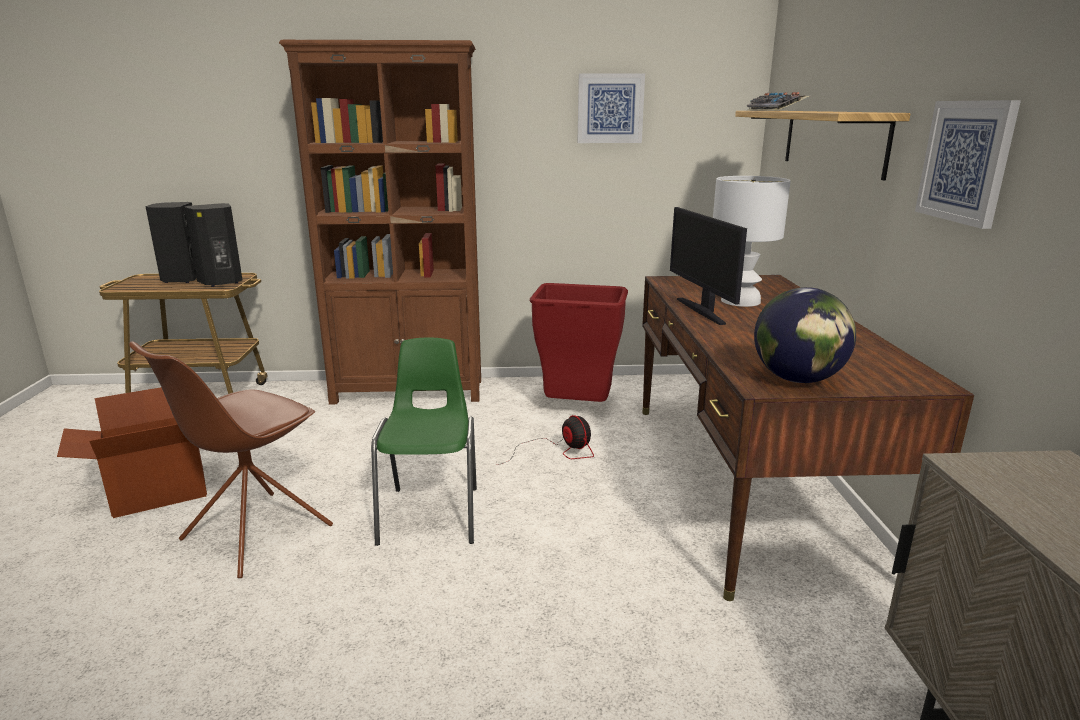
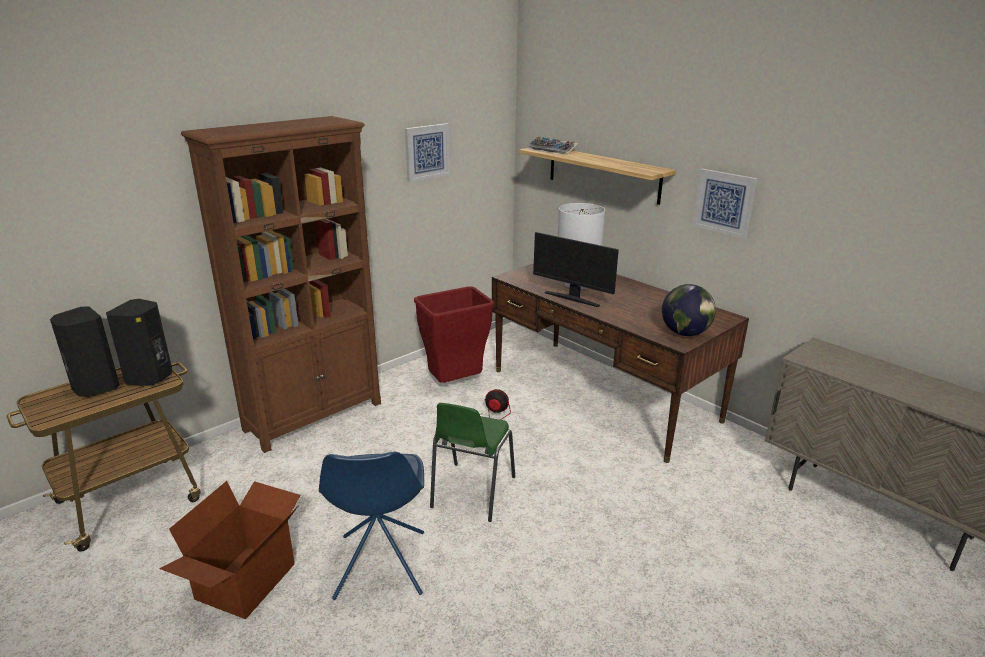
camera: 40 degrees left, 5 degrees up
brown chair [129,341,333,578] -> blue chair [319,452,424,600]
green chair [371,338,477,546] -> green chair turned 120 degrees counterclockwise [430,403,515,522]

